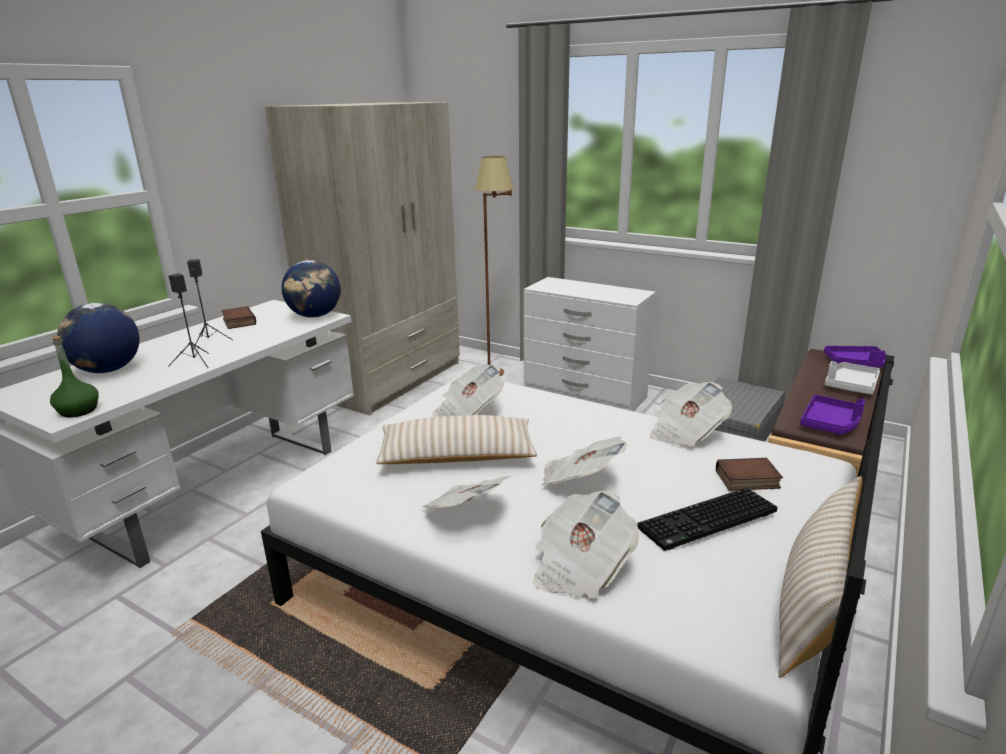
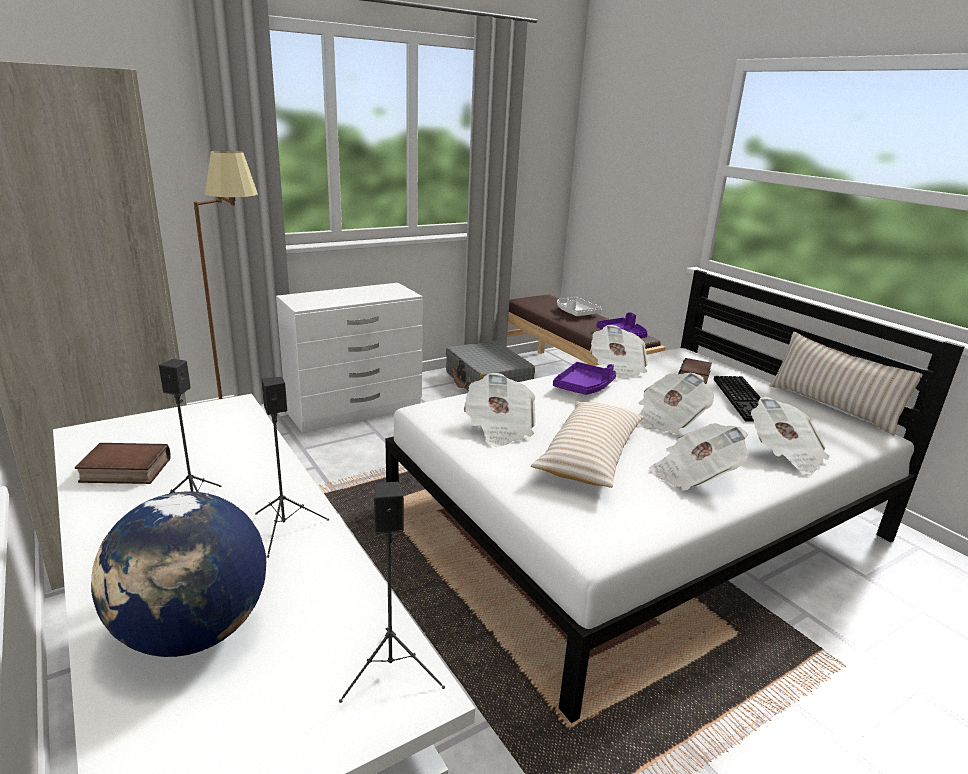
camera: 65 degrees left, 0 degrees up
green bottle [50,336,99,418] -> black speaker [339,482,445,703]
globe [282,260,341,318] -> none
purple tray [824,345,894,367] -> purple tray moved to [553,362,616,395]

